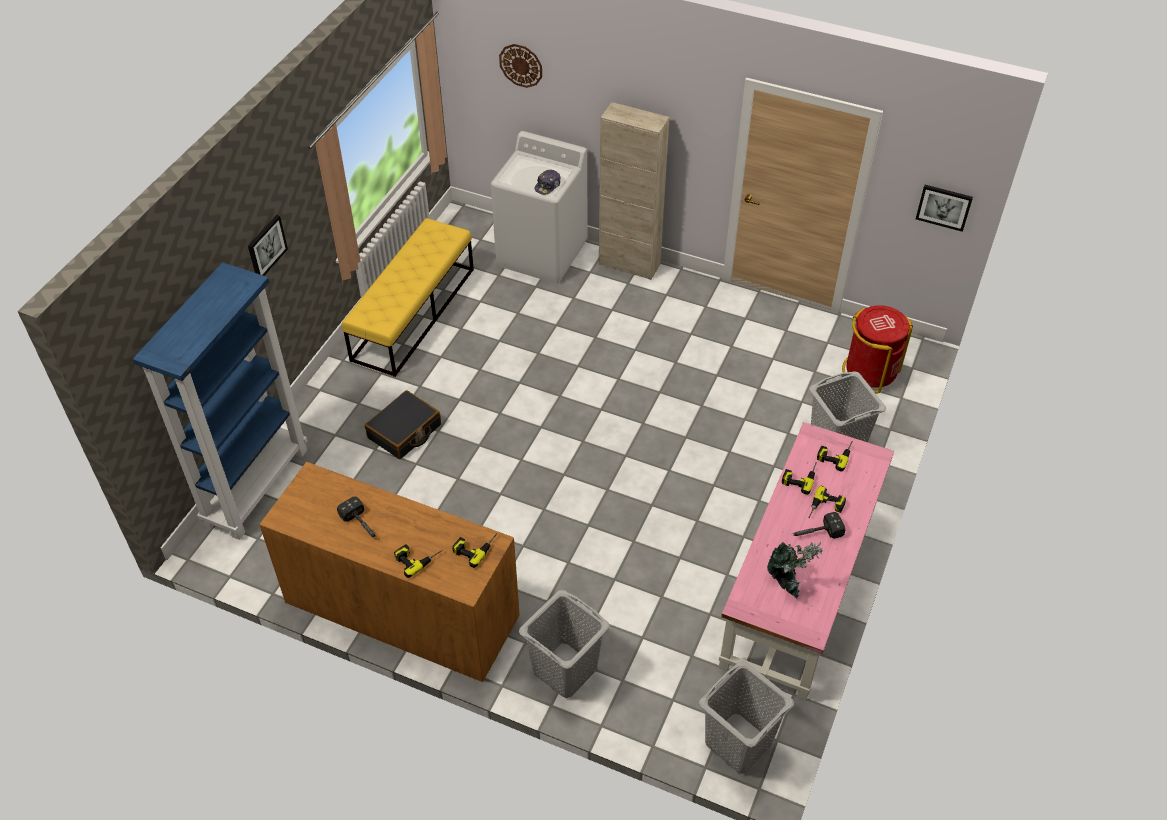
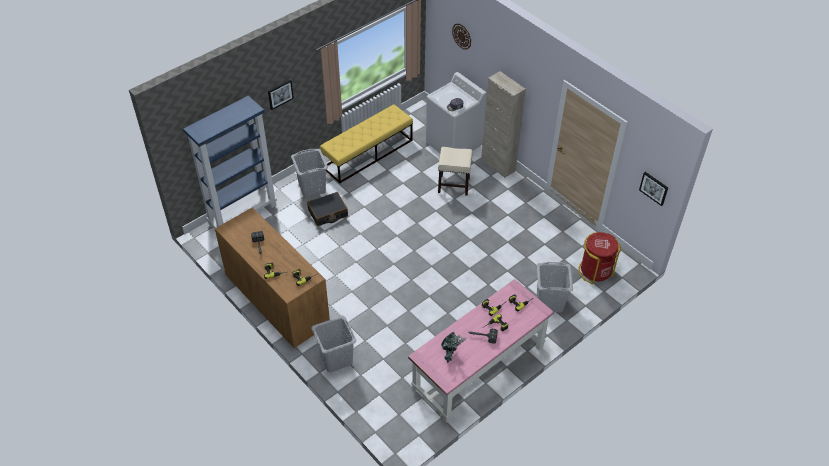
camera: 25 degrees right, 0 degrees up
grey laundry basket [699,661,794,774] -> grey laundry basket moved to [291,149,328,198]
none -> beige stool [438,147,472,196]

